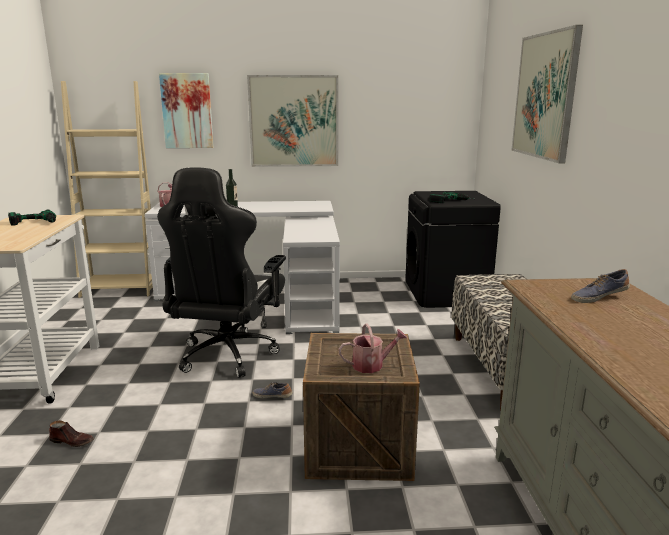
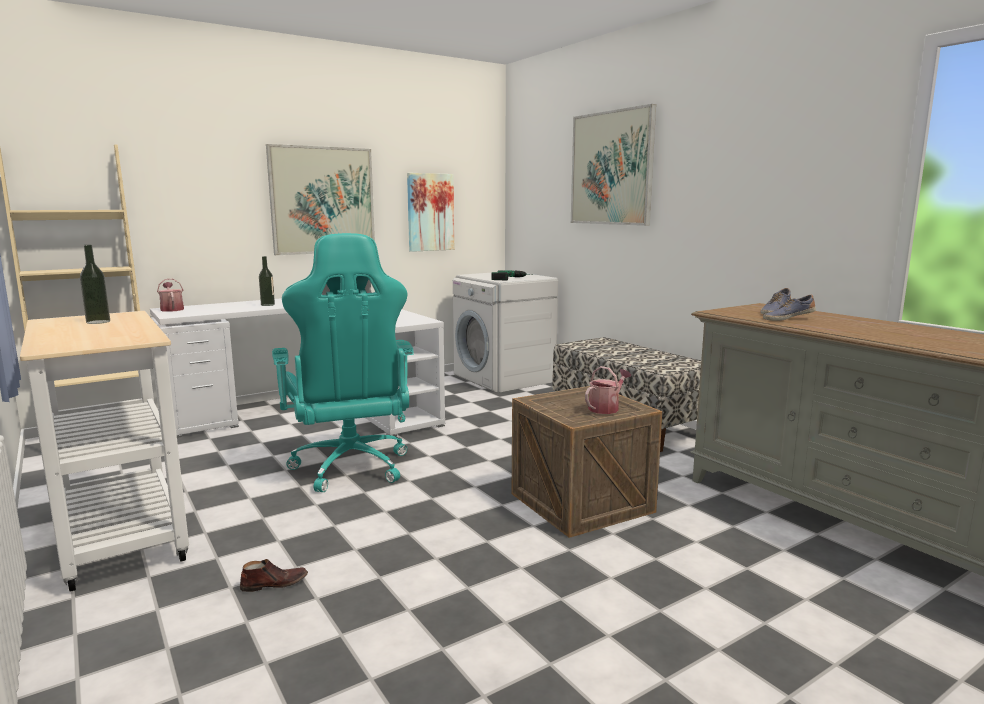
camera: 30 degrees left, 5 degrees down
power drill [8,210,56,226] -> bottle [80,245,110,324]
black office chair [157,167,286,378] -> turquoise office chair [272,233,414,492]
picture [159,73,214,148] -> picture moved to [407,173,454,252]
shoe [252,382,293,399] -> shoe moved to [763,295,816,321]
black washing machine [405,191,501,308] -> white washing machine [453,273,558,392]

